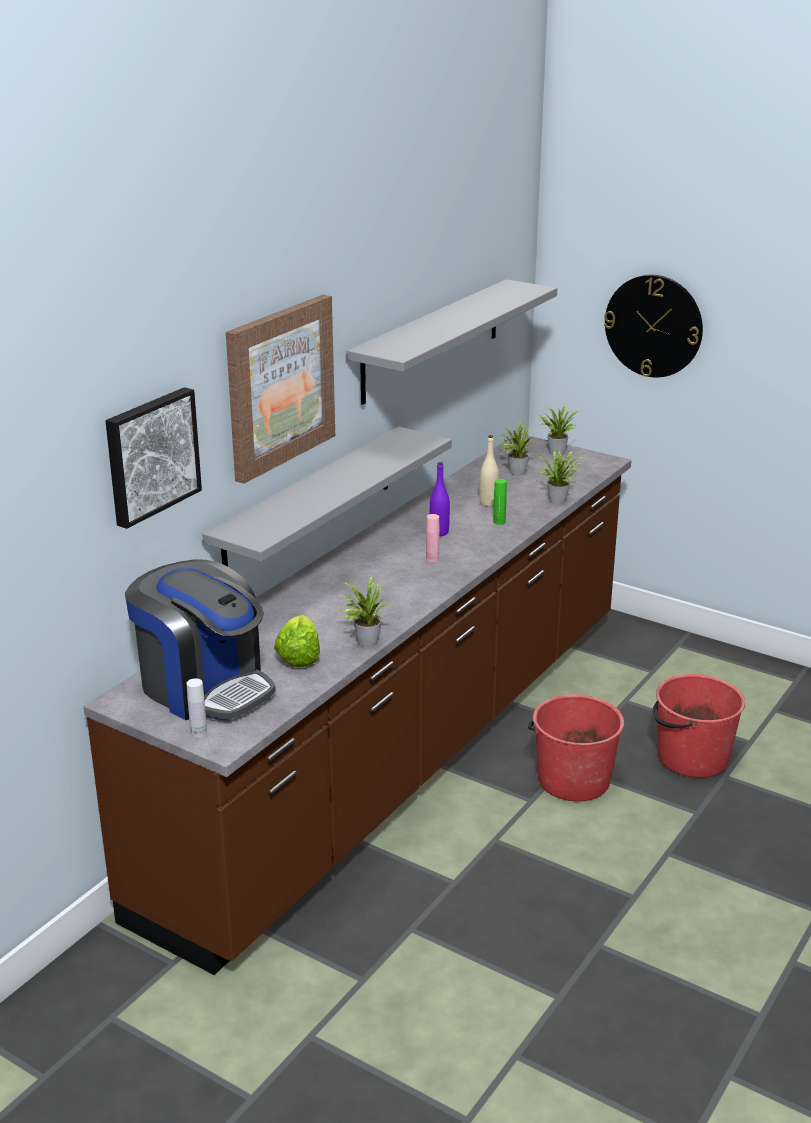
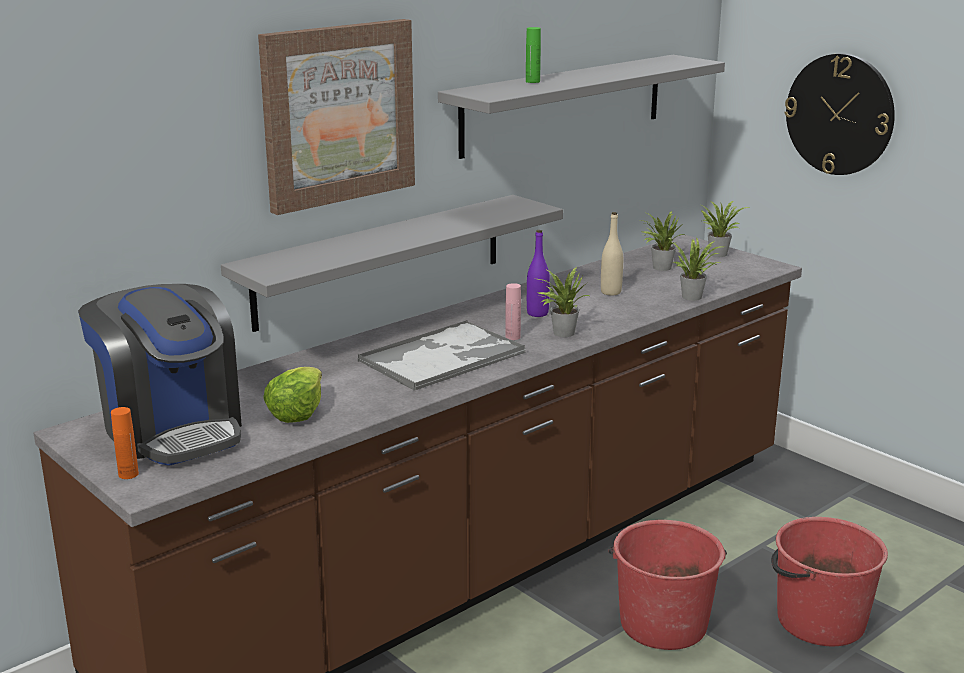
camera: 15 degrees right, 5 degrees down
picture [105,387,202,529] -> none
white bottle [187,678,207,738] -> orange bottle [111,407,139,479]
potted plant [339,576,390,647] -> potted plant moved to [537,267,592,337]
green bottle [493,479,507,525] -> green bottle moved to [526,27,541,83]
none -> tray [357,320,526,391]

